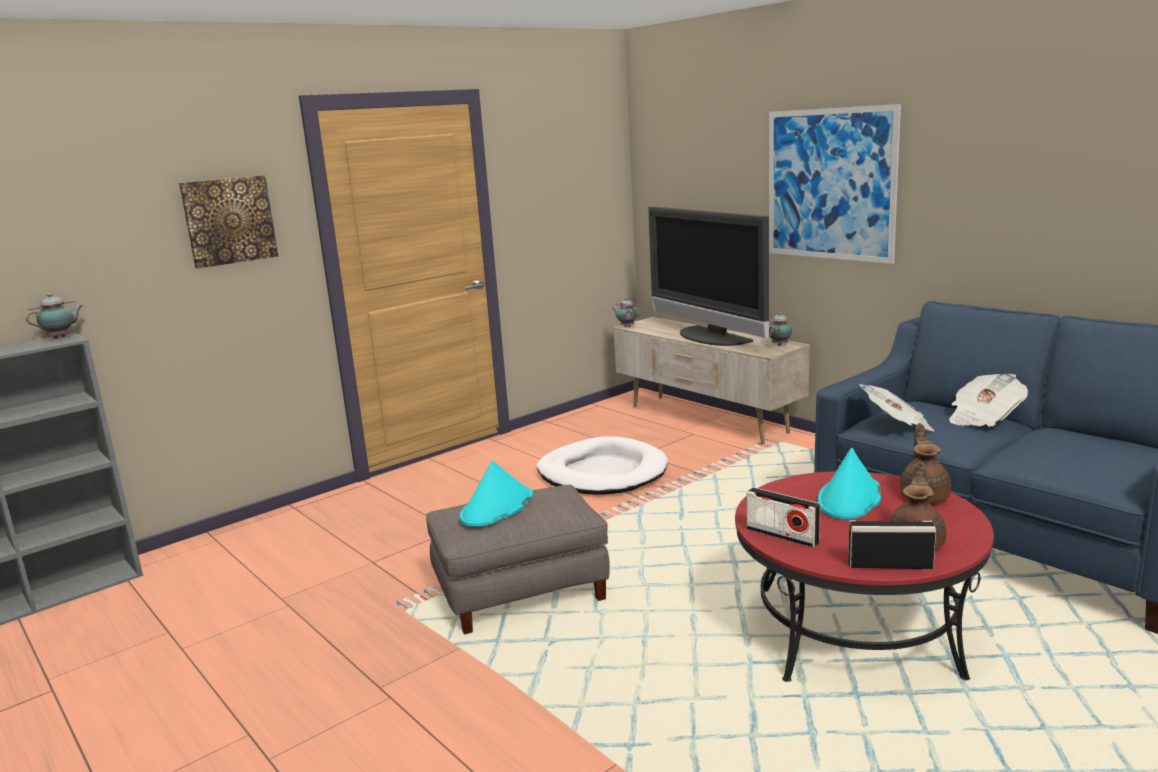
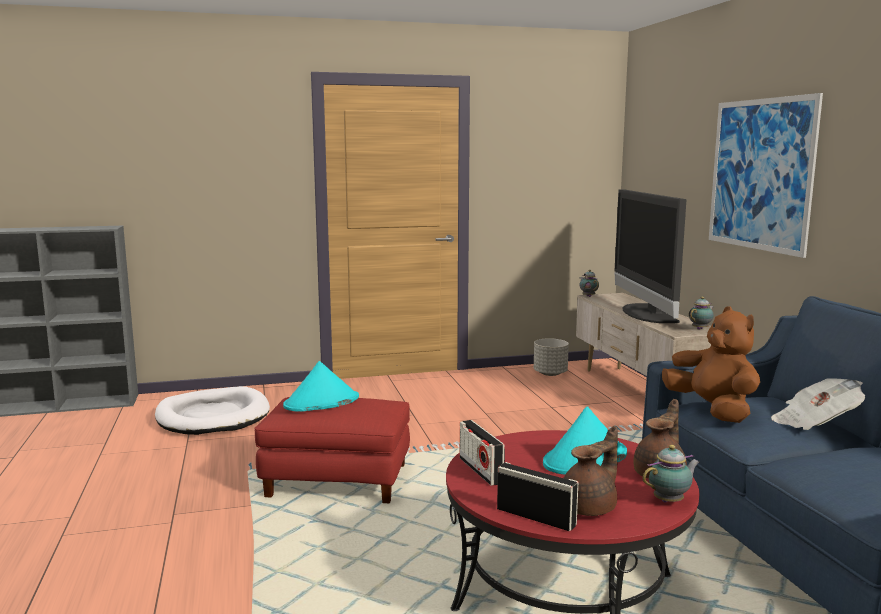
camera: 25 degrees right, 5 degrees down
teapot [26,293,82,339] -> teapot moved to [643,445,700,503]
picture [179,175,278,268] -> none
grey ottoman [426,485,610,634] -> red ottoman [254,397,410,503]
white dog bed [537,437,668,495] -> white dog bed moved to [155,386,270,435]
newspaper [860,384,934,431] -> brown plush toy [662,306,760,423]
none -> grey planter [534,338,569,376]

